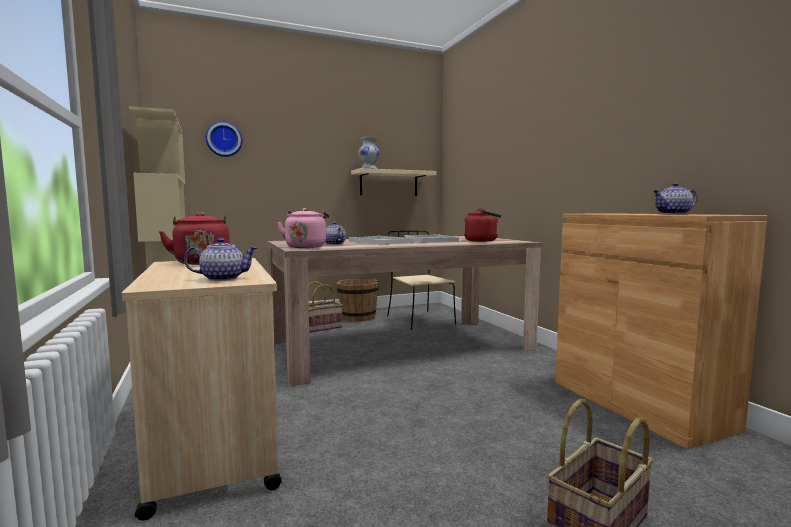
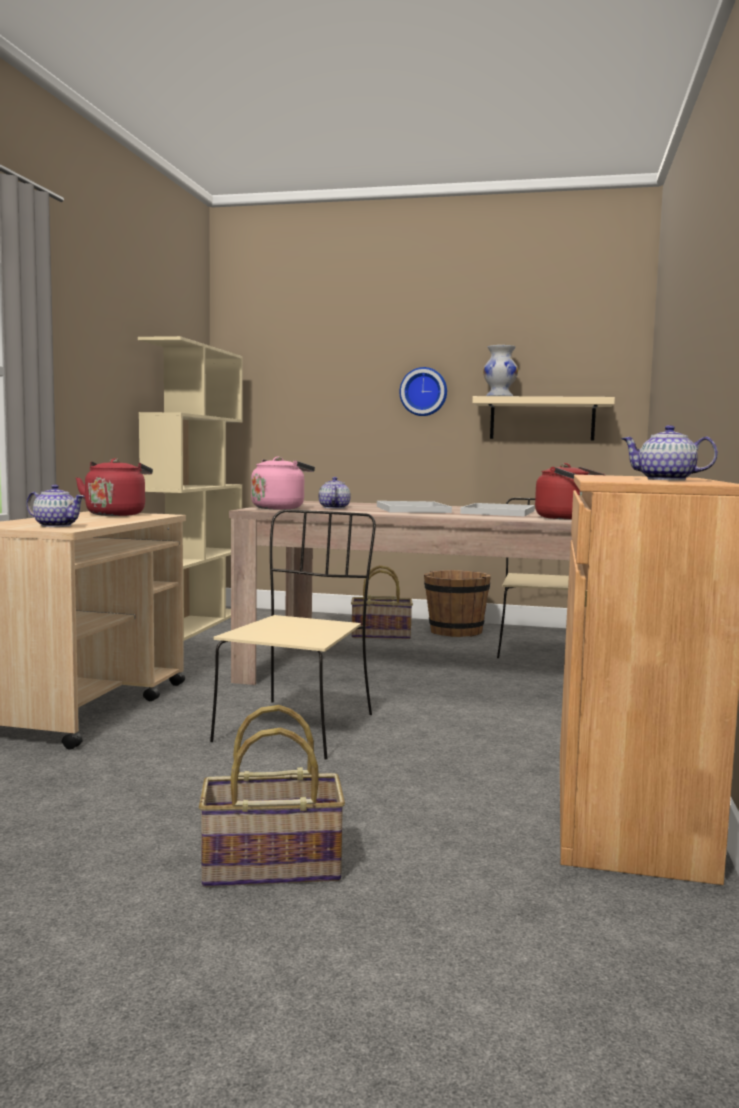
camera: 35 degrees right, 0 degrees up
wall clock [205,121,242,157] -> wall clock moved to [399,367,447,416]
none -> beige chair [210,510,376,760]

